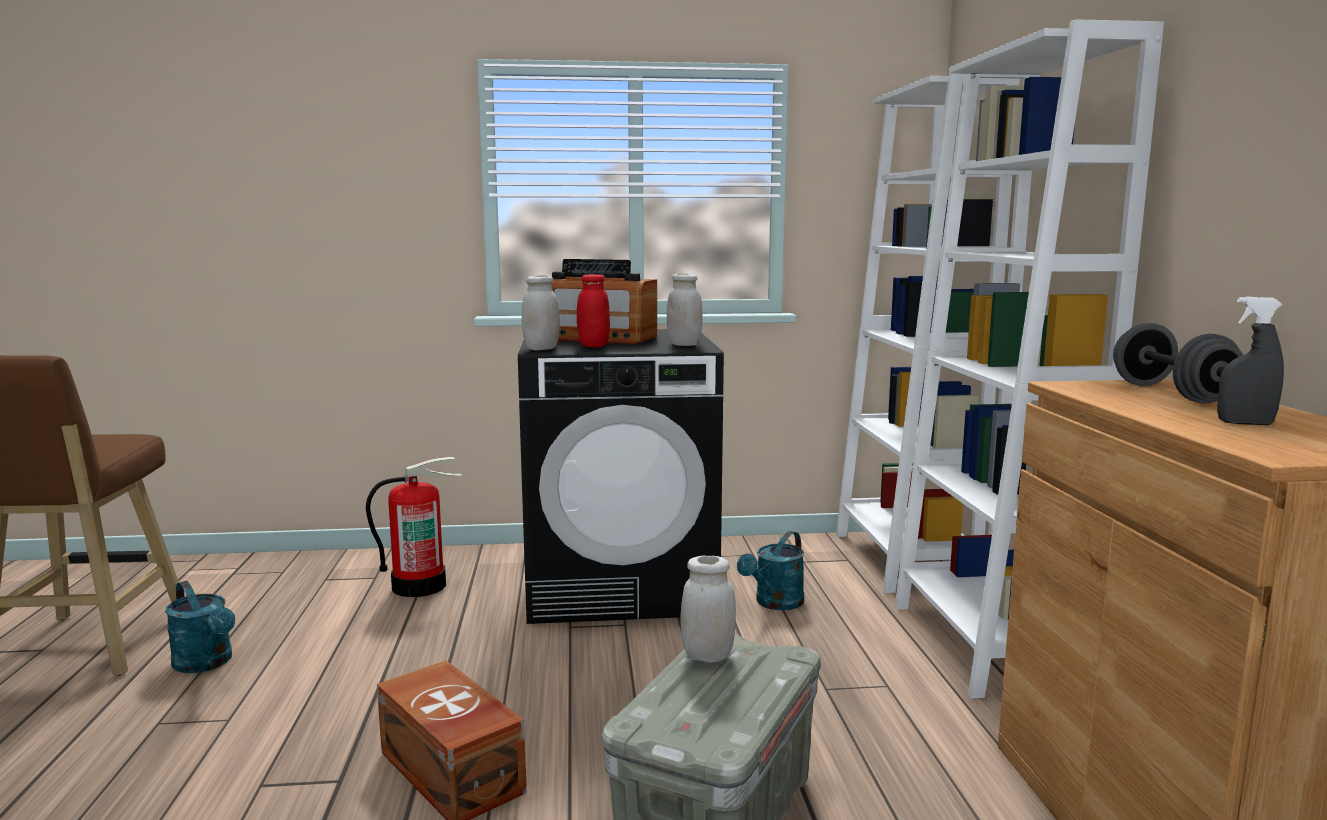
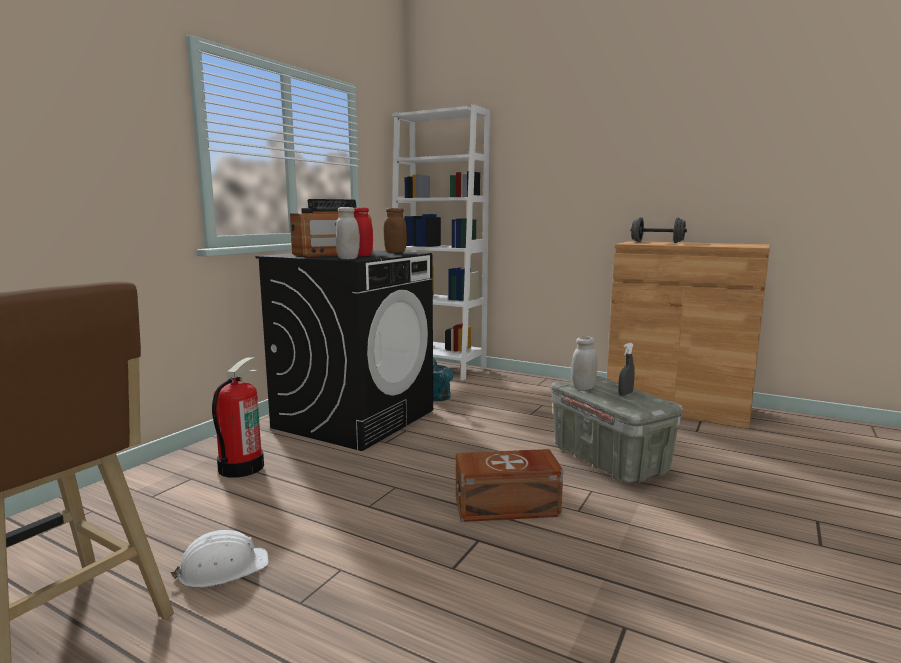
camera: 55 degrees left, 0 degrees up
turquoise watering can [165,581,235,673] -> white hard hat [171,530,269,588]
white jar [667,273,703,346] -> brown jar [384,208,407,253]
white bookcase [895,20,1164,699] -> none
grey spray bottle [1217,296,1284,425] -> grey spray bottle moved to [618,343,635,396]

